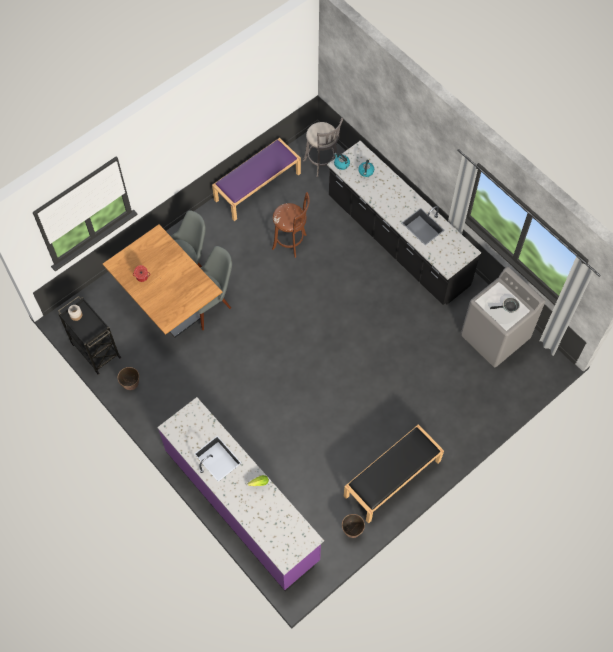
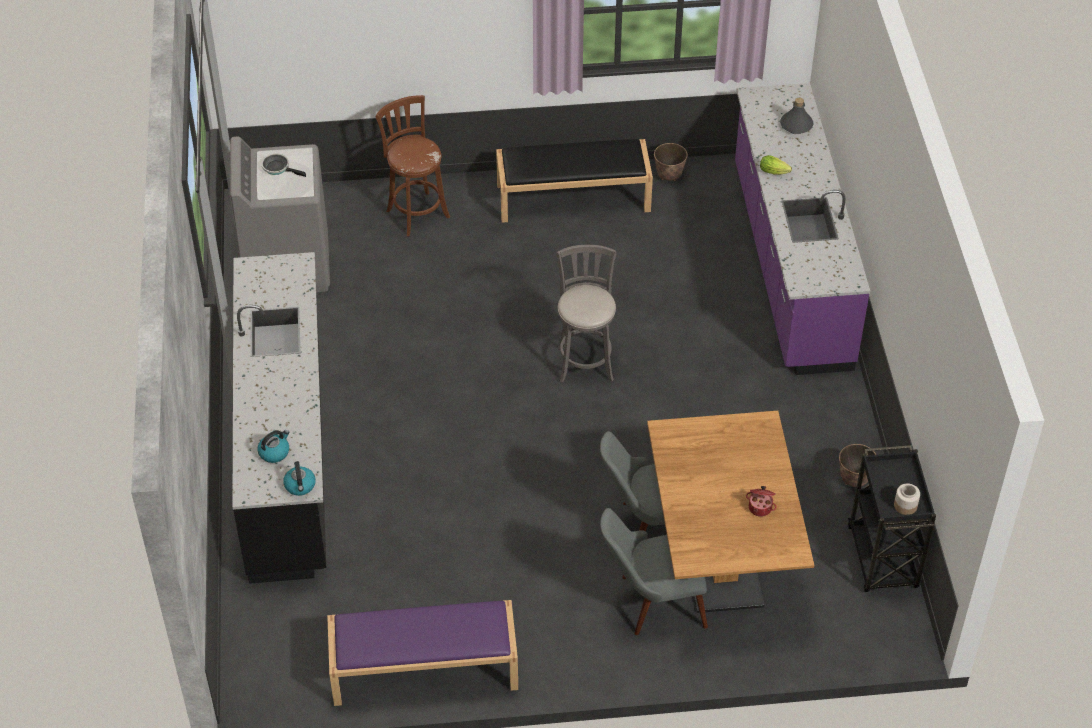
camera: 145 degrees left, 15 degrees down
brown stool [272,192,310,258] -> brown stool moved to [376,95,450,236]
grey stool [303,118,343,177] -> grey stool moved to [556,245,617,383]
none -> grey bottle [780,98,813,134]

